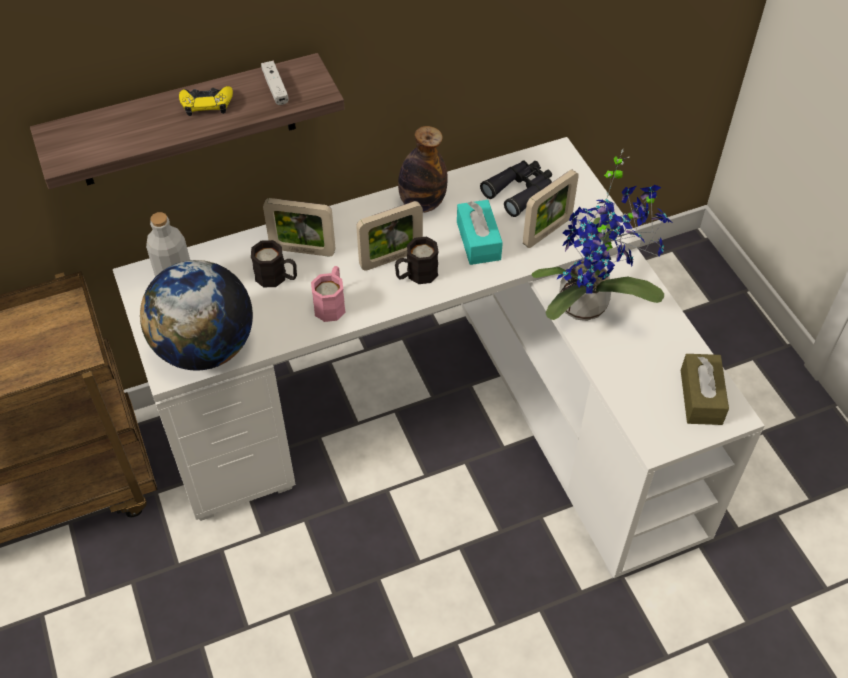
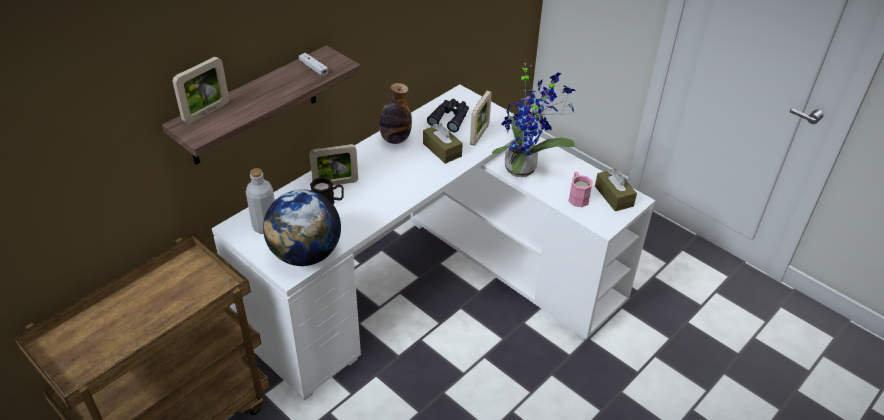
camera: 25 degrees left, 10 degrees down
yellow game controller [179,86,233,116] -> none
pink mug [311,266,346,322] -> pink mug moved to [569,172,593,207]
picture frame [356,201,423,271] -> picture frame moved to [172,57,229,124]
black mug [395,237,439,284] -> none
turquoise tissue box [457,200,503,265] -> brown tissue box [423,123,463,164]

